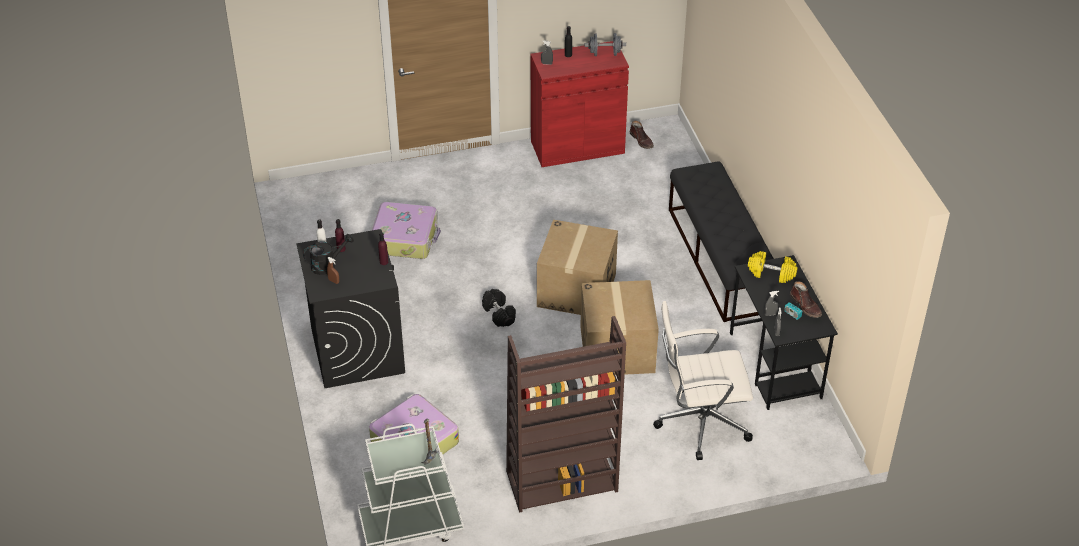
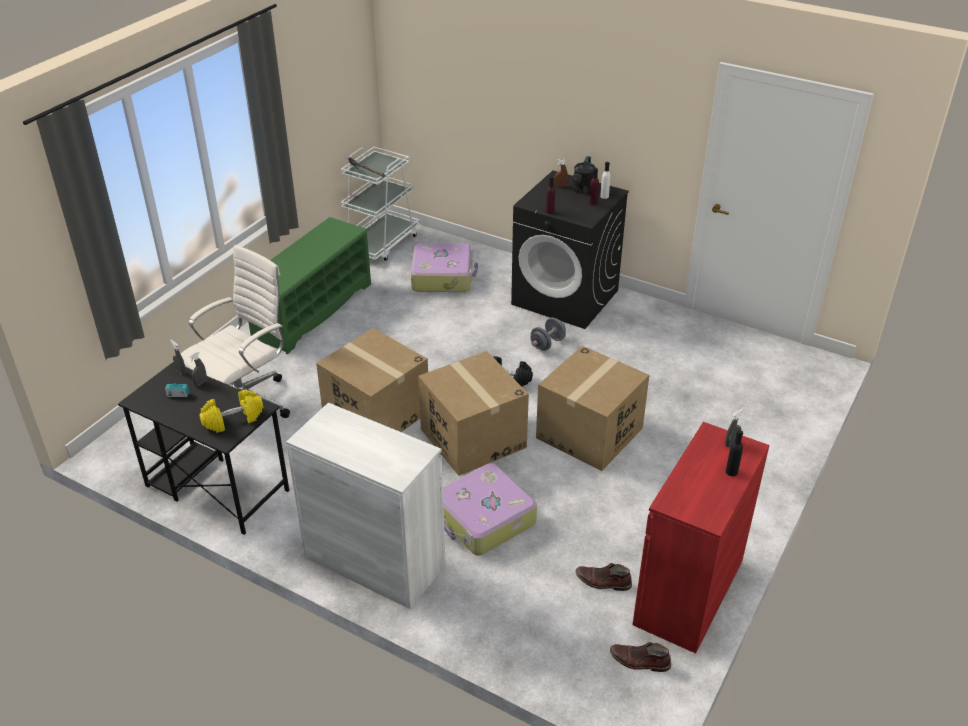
camera: 135 degrees right, 5 degrees down
suitcase [372,202,441,259] -> suitcase moved to [443,463,537,556]
brown bookcase [506,316,626,513] -> green shoe rack [248,217,371,355]
grey dumbbell [585,33,626,56] -> grey dumbbell moved to [531,318,566,351]
black bench [669,162,774,322] -> white cabinet [286,403,445,609]
brown boot [790,281,822,318] -> brown boot moved to [575,563,632,591]
none -> cardboard box [536,346,650,471]

